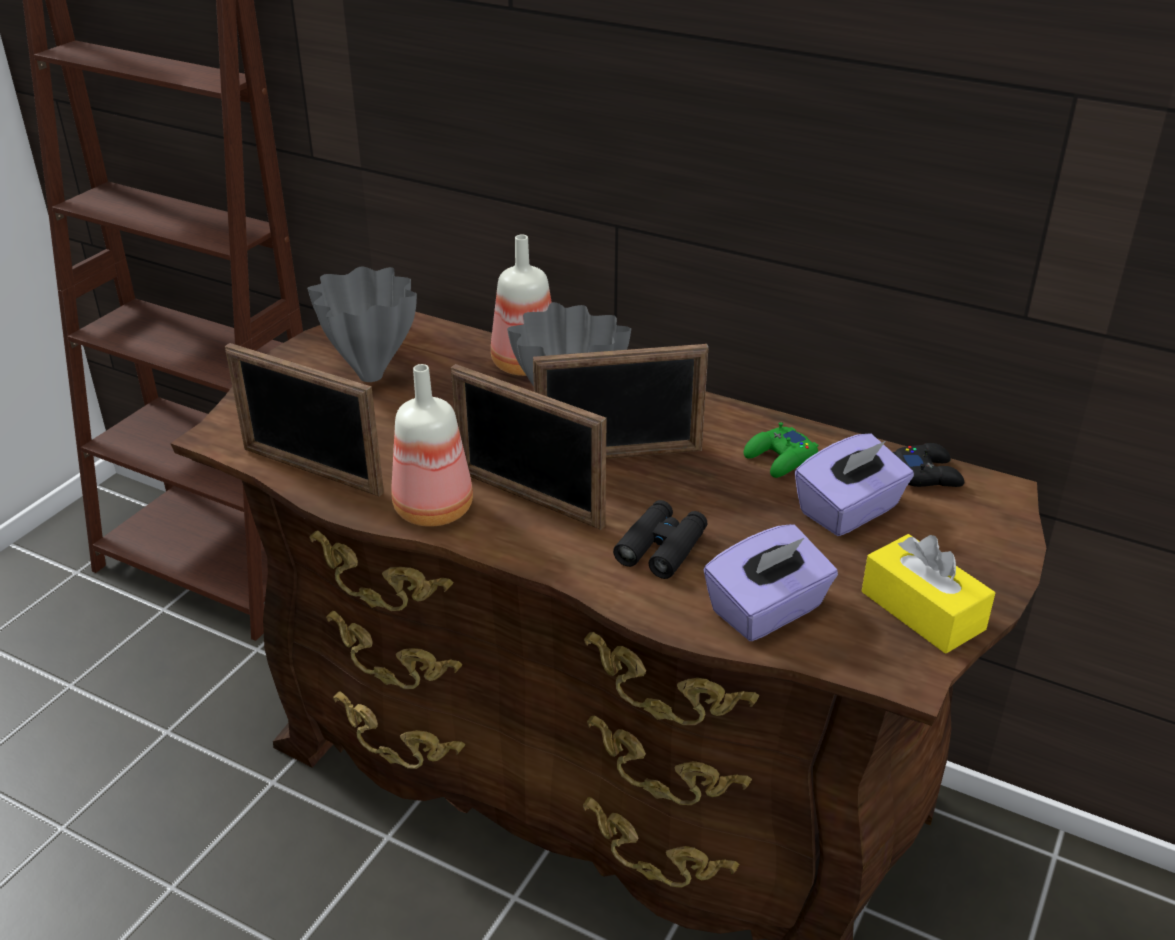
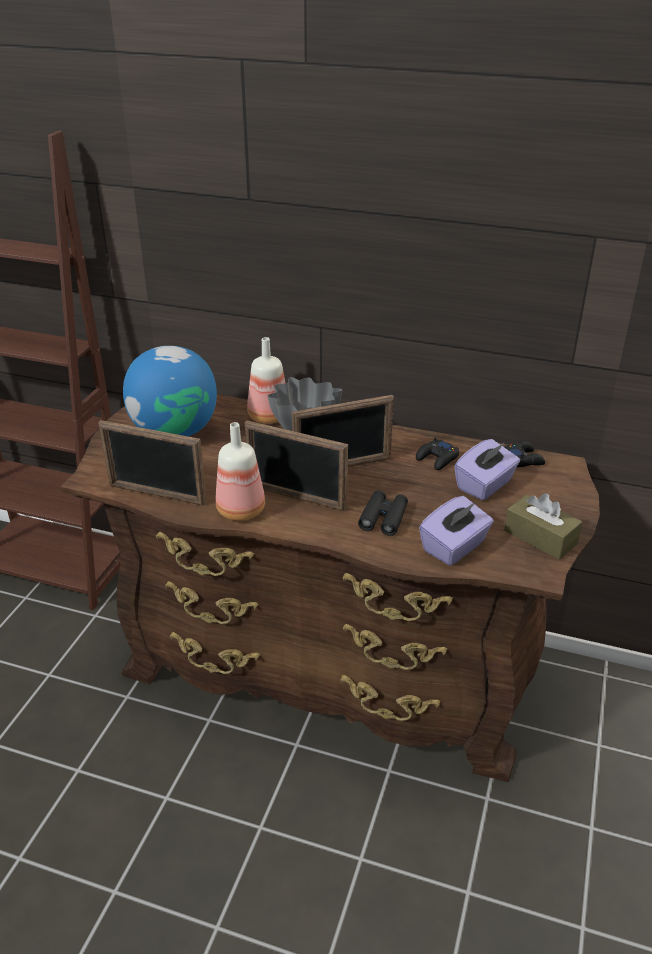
camera: 10 degrees left, 0 degrees up
grey vase [307,267,417,382] -> globe [123,346,217,437]
green game controller [744,422,818,478] -> black game controller [416,437,459,470]
yellow tissue box [862,534,995,654] -> brown tissue box [504,493,583,560]

